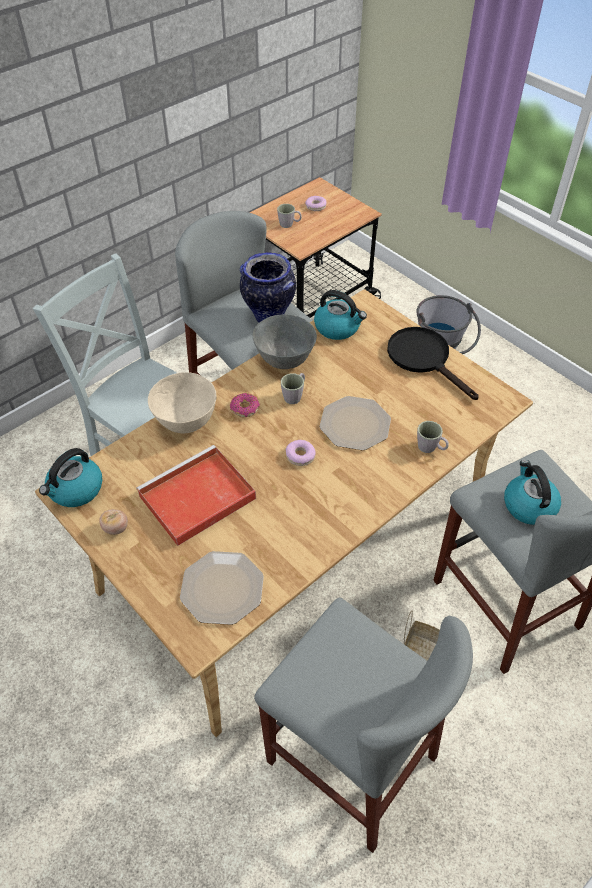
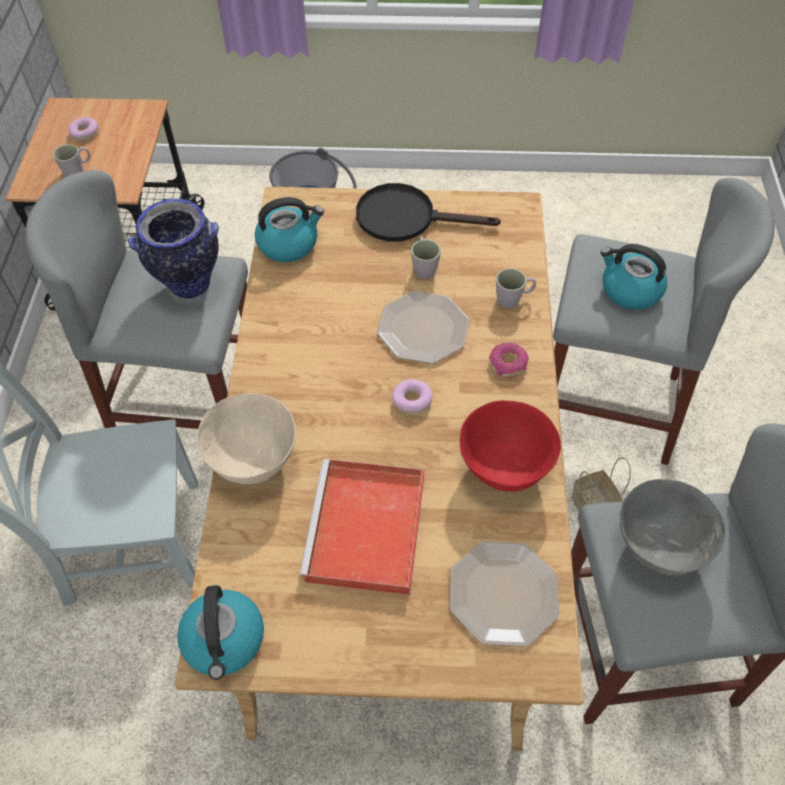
camera: 45 degrees left, 5 degrees up
tomato [99,509,128,535] -> none
donut [230,393,260,417] -> donut moved to [489,343,529,376]
grey bowl [253,314,317,369] -> grey bowl moved to [620,479,726,575]
grey mug [281,373,305,404] -> grey mug moved to [411,237,441,279]
none -> red bowl [460,400,561,492]

